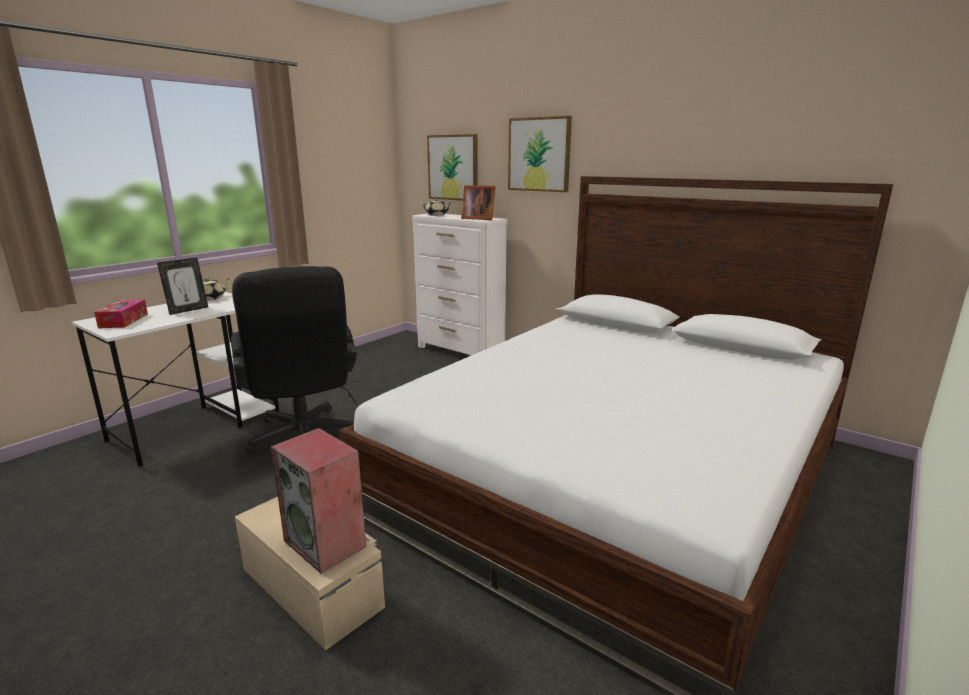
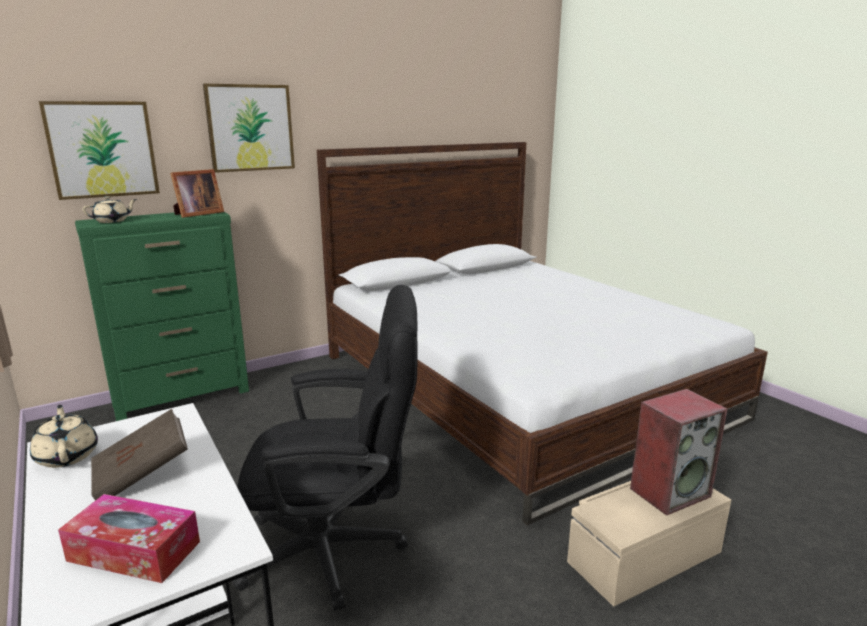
camera: 70 degrees left, 0 degrees up
picture frame [157,257,208,315] -> brown book [91,409,188,501]
white dresser [412,214,507,355] -> green dresser [75,212,249,421]

